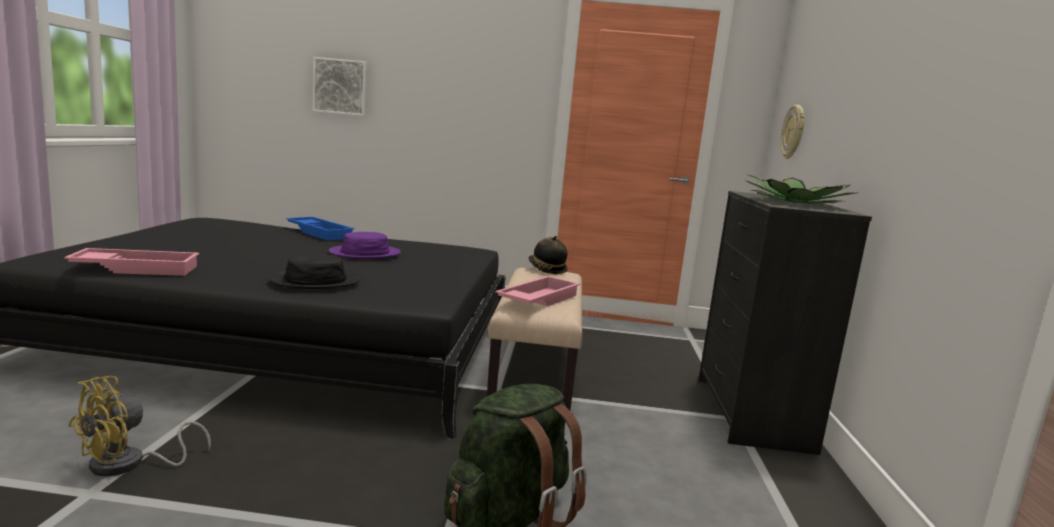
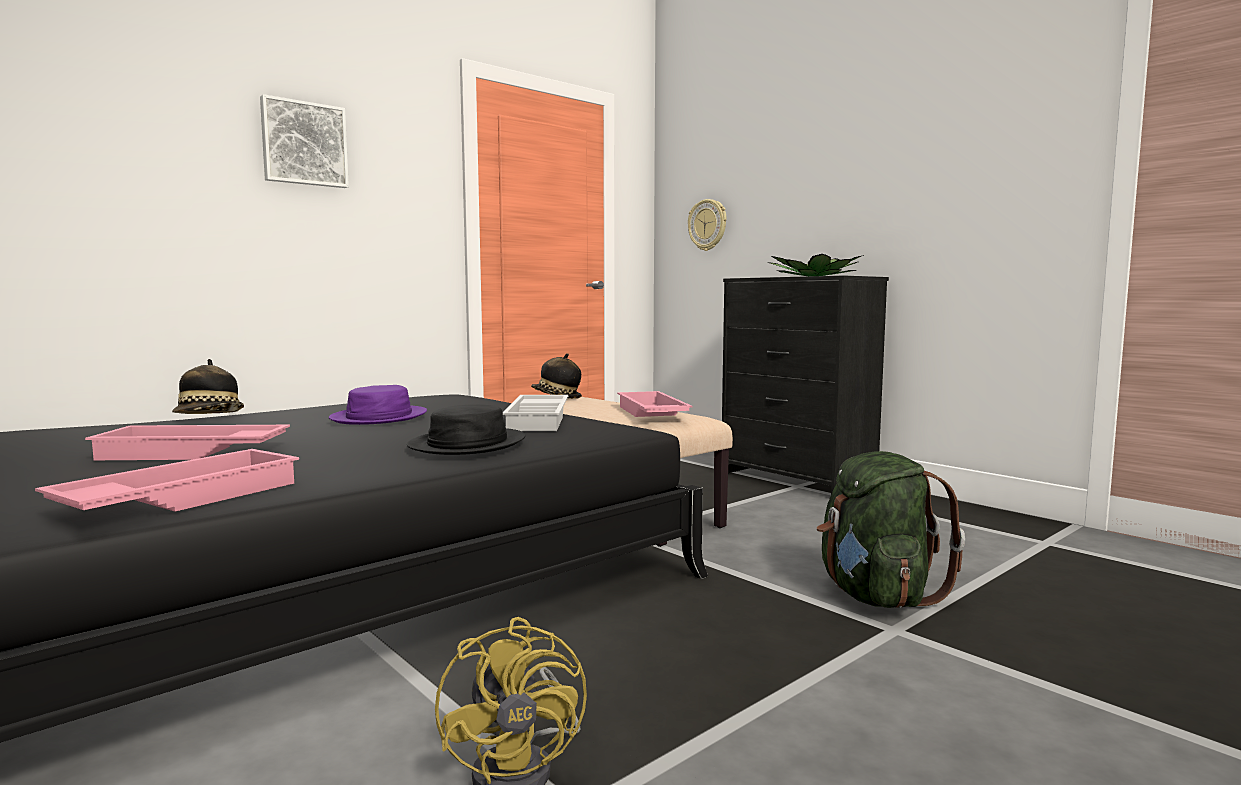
camera: 45 degrees left, 5 degrees down
blue tray [286,217,355,241] -> hat [172,359,244,414]
picture [313,57,367,116] -> picture moved to [260,94,349,188]
none -> pink tray [85,425,290,460]
none -> white tray [503,395,568,431]

